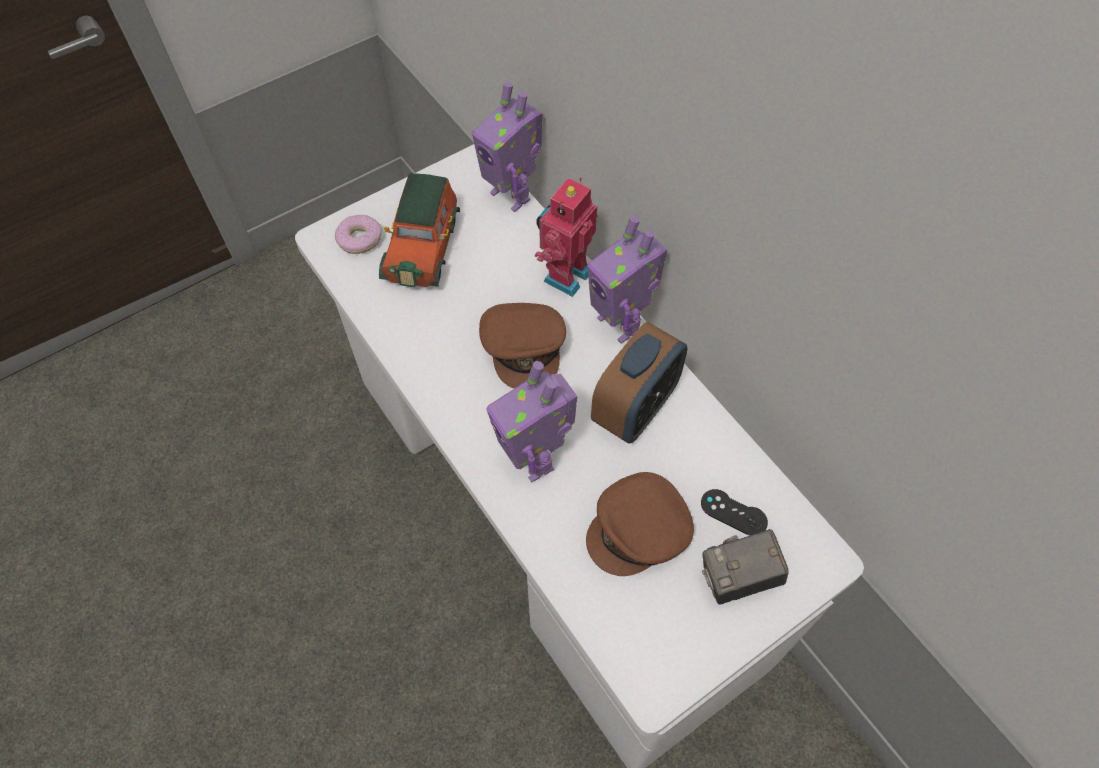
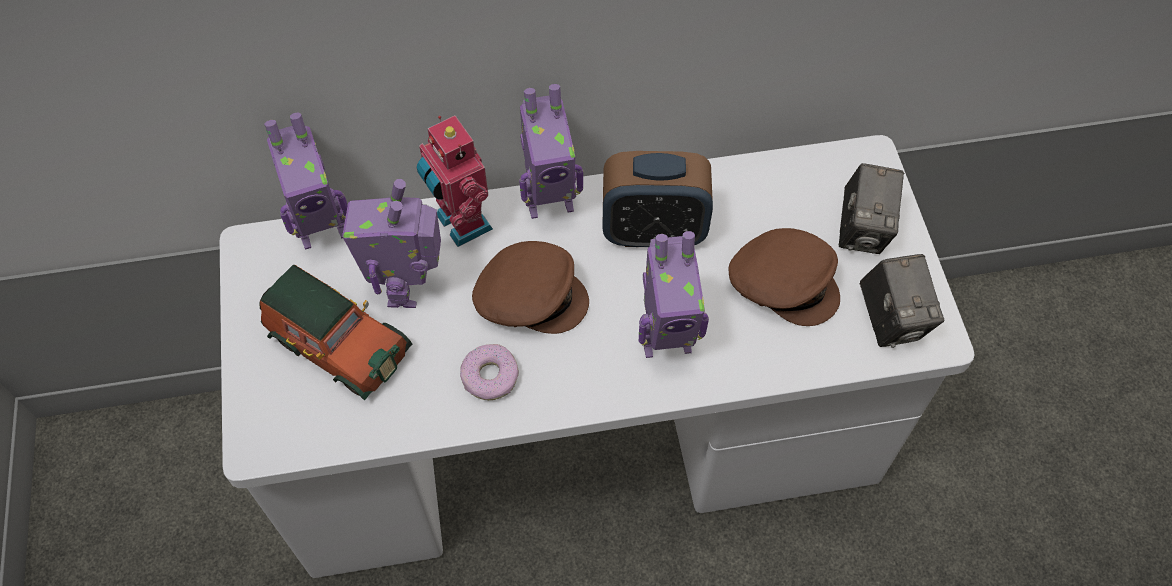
camera: 65 degrees left, 0 degrees up
donut [335,215,382,254] -> donut moved to [460,344,519,400]
brown cap [586,472,694,576] -> brown cap turned 45 degrees counterclockwise [728,228,840,326]
alarm clock [591,322,687,444] -> alarm clock turned 120 degrees clockwise [602,151,713,247]
black game controller [701,489,768,536] -> none
none -> toy robot [342,179,441,308]
none -> camera [859,254,945,348]

